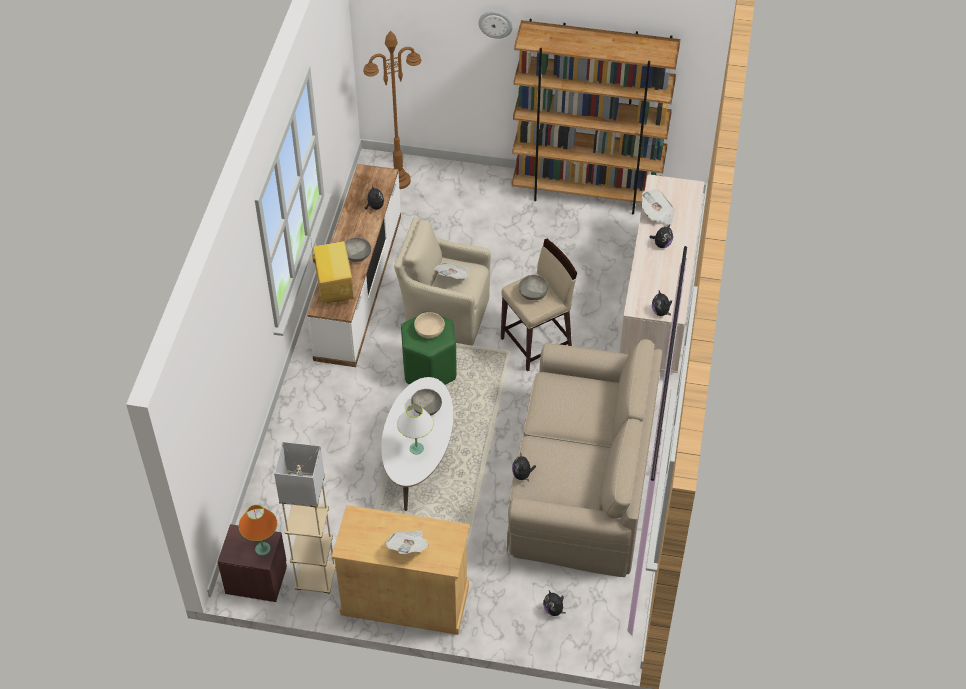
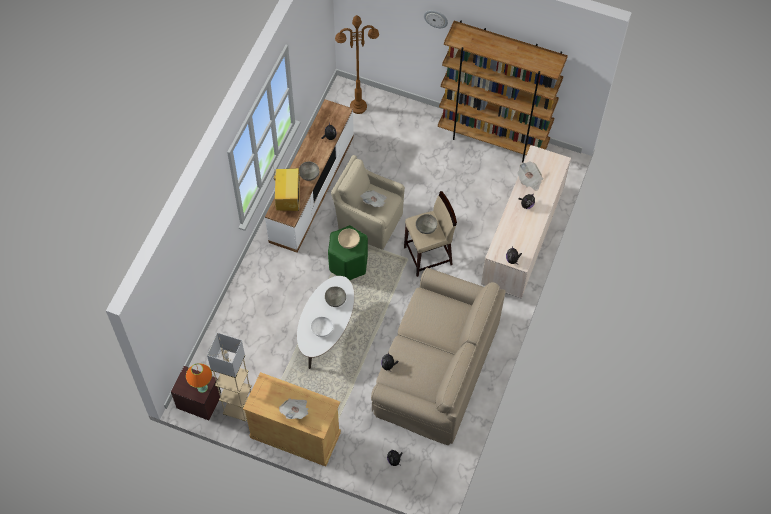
camera: 10 degrees right, 10 degrees up
white table lamp [397,404,434,454] -> white bowl [310,317,333,337]

